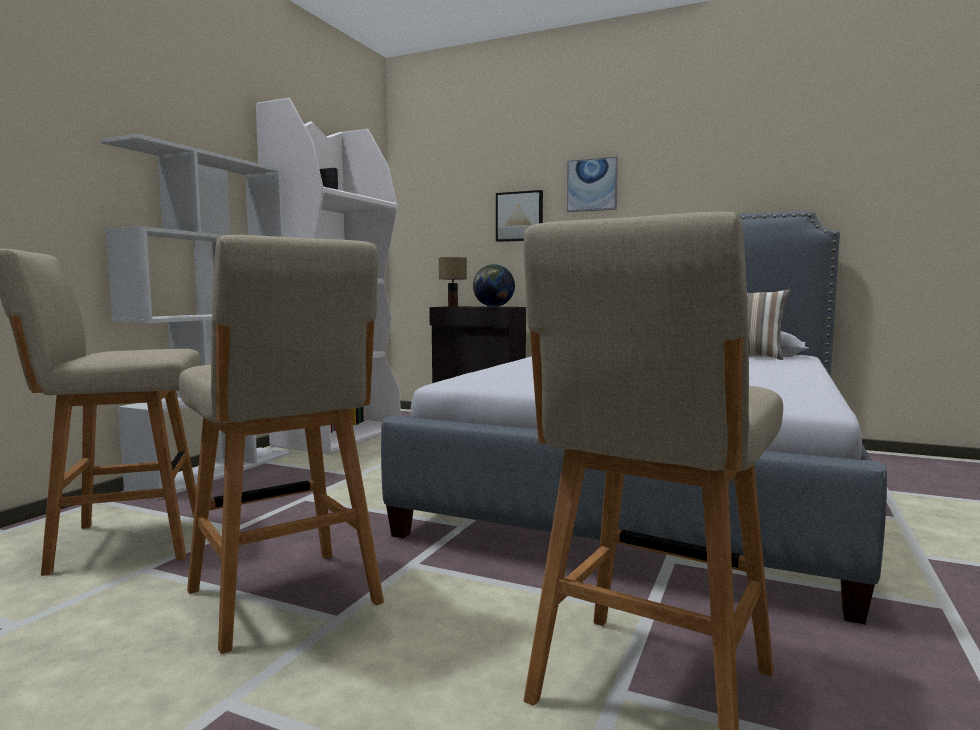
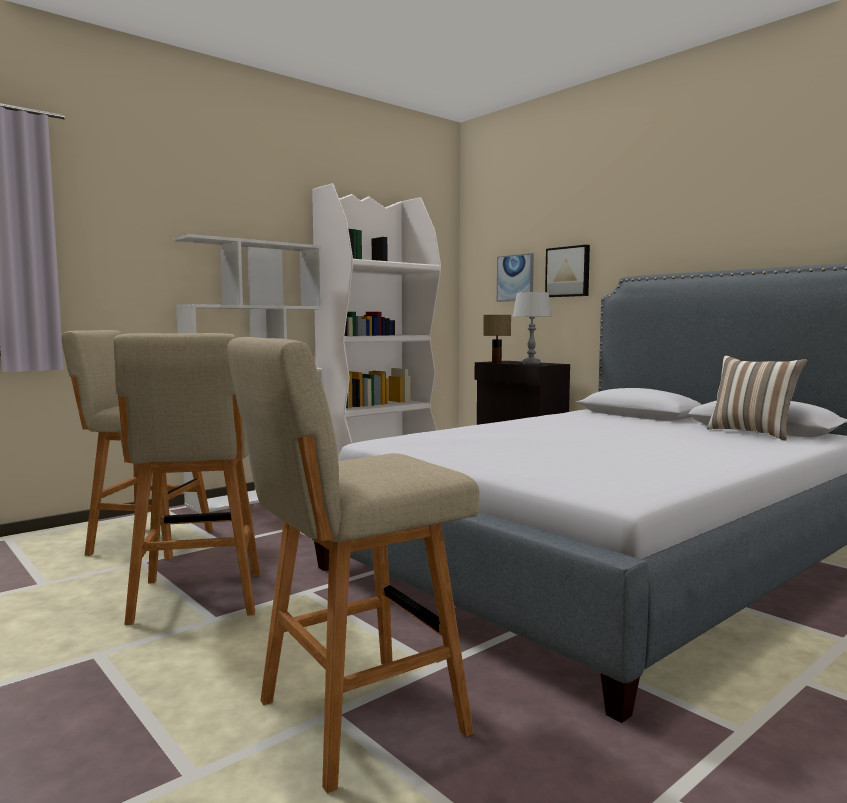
camera: 25 degrees right, 0 degrees up
globe [473,264,515,307] -> grey table lamp [512,292,552,365]
picture [567,156,618,212] -> picture moved to [497,253,534,302]

